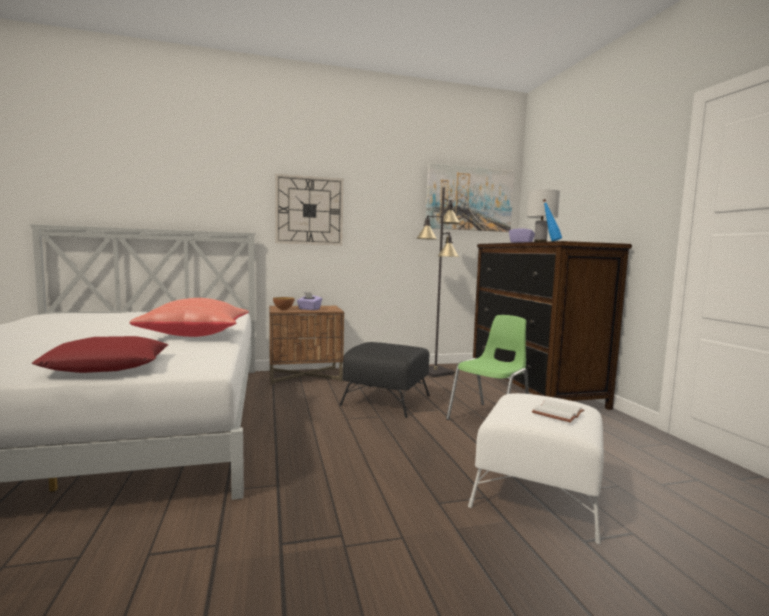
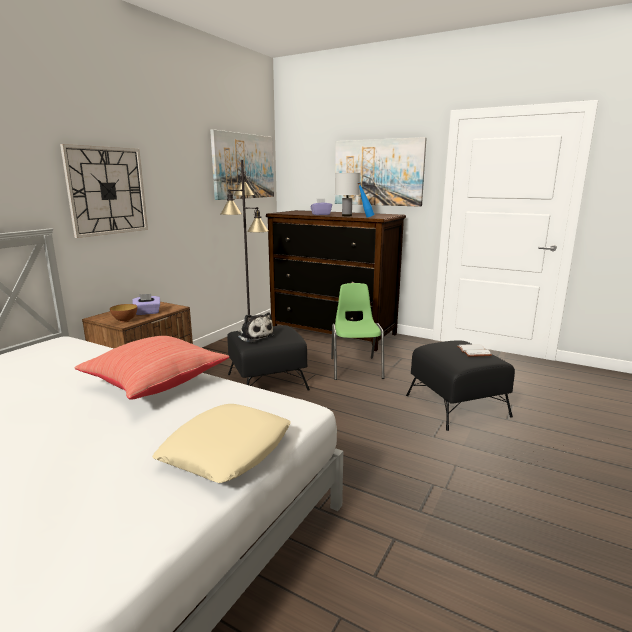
camera: 45 degrees left, 10 degrees up
red pillow [31,336,168,373] -> beige pillow [152,404,291,483]
white ottoman [468,393,604,544] -> black ottoman [406,340,515,431]
none -> plush toy [237,312,274,342]
none -> picture [335,137,427,207]

